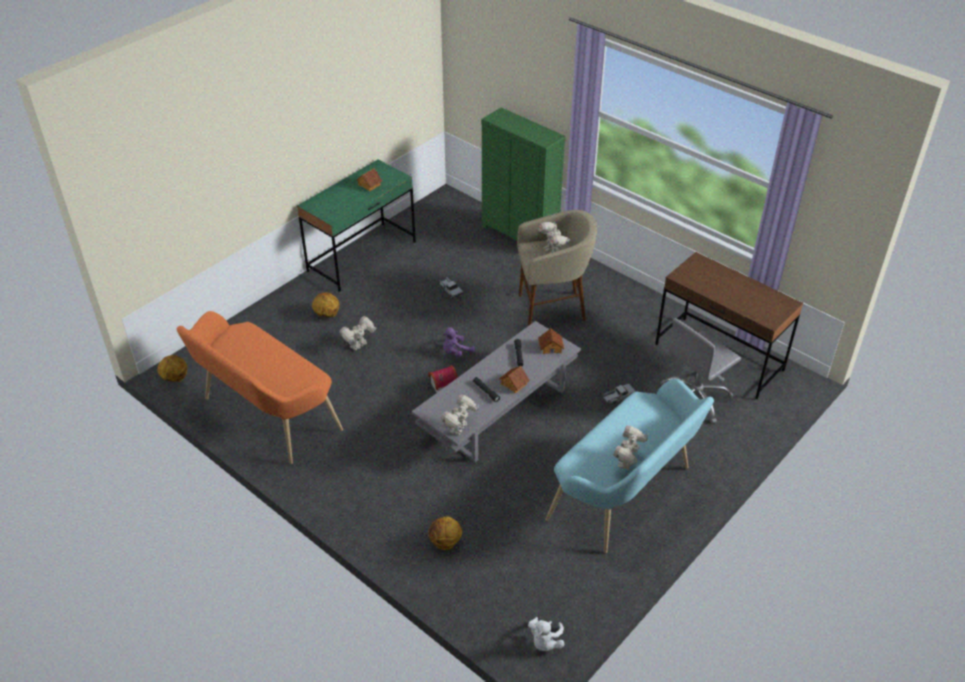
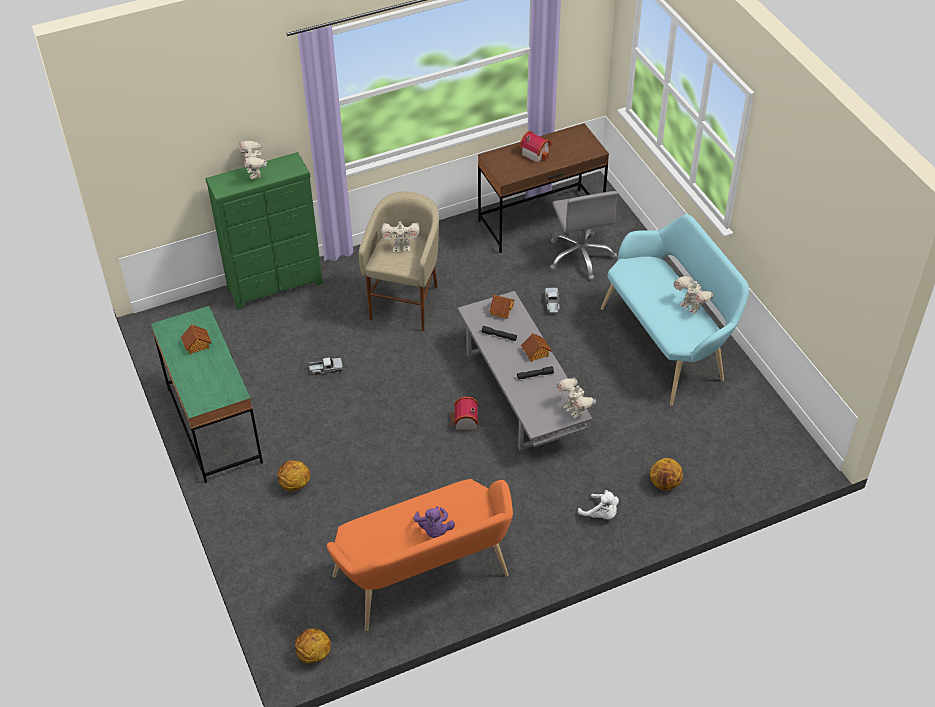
camera: 65 degrees left, 5 degrees up
toy robot [340,316,377,351] -> toy robot moved to [239,141,268,179]
purple plush toy [443,327,475,357] -> purple plush toy moved to [413,506,455,538]
white plush toy [528,617,564,651] -> white plush toy moved to [578,490,619,519]
none -> toy house [520,131,552,163]

